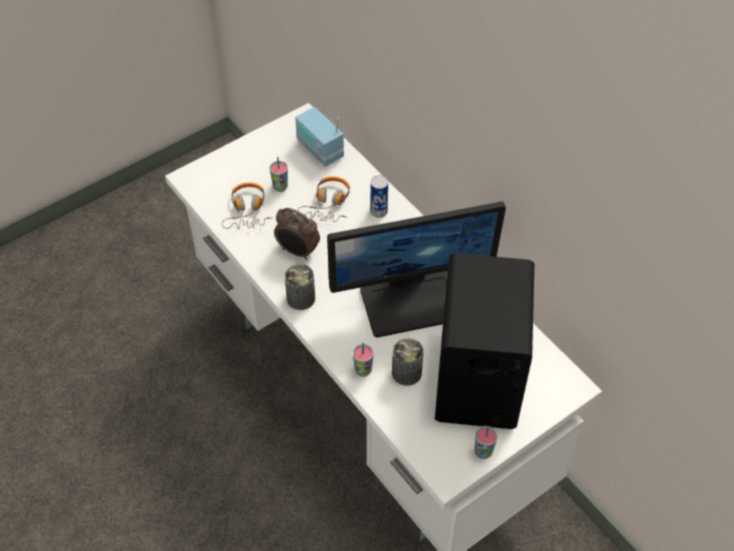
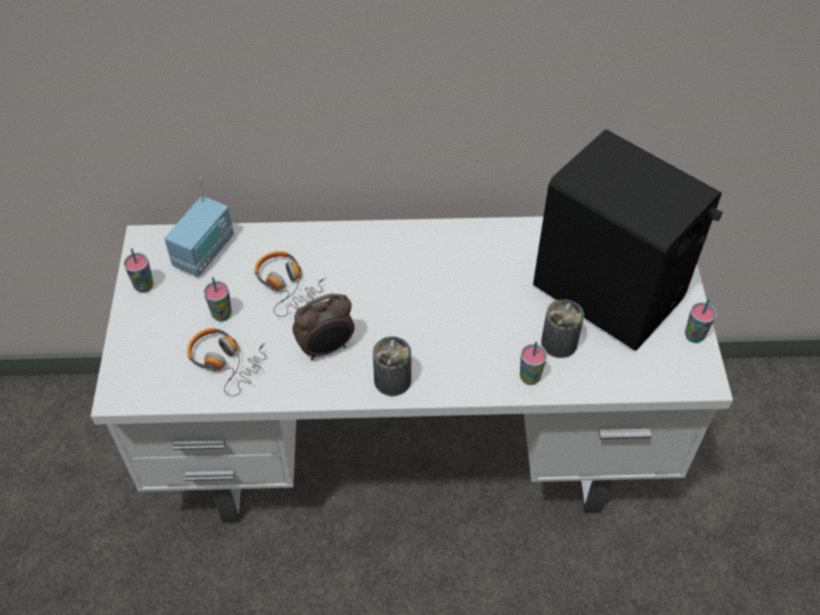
camera: 55 degrees left, 0 degrees up
radio [295,107,344,167] -> radio turned 60 degrees counterclockwise [164,177,234,277]
monitor [327,202,506,337] -> none
can [371,175,388,218] -> none
none -> cup [124,248,153,293]

